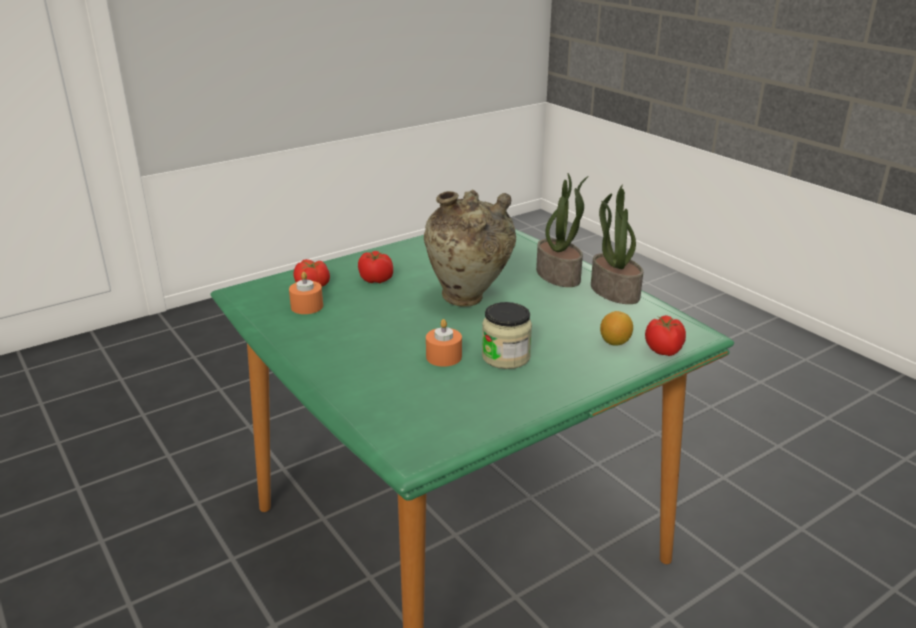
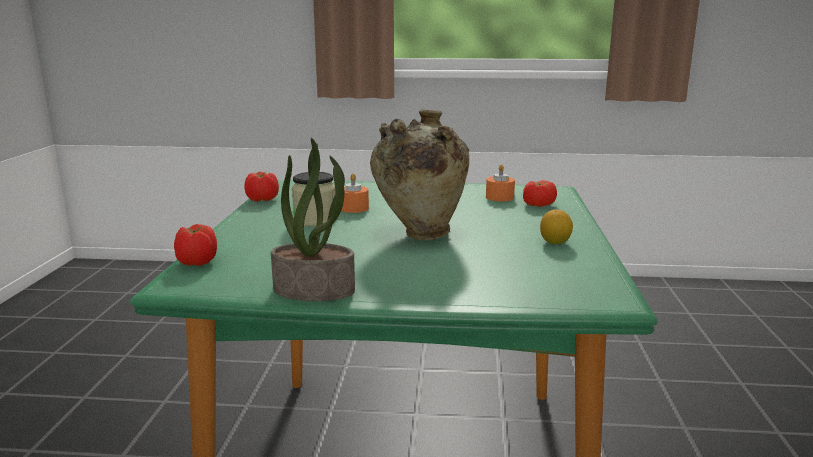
camera: 130 degrees right, 10 degrees down
tomato [358,251,393,283] -> tomato moved to [245,172,279,202]
potted plant [536,173,589,287] -> none
lemon [600,311,633,346] -> lemon moved to [540,210,573,244]

